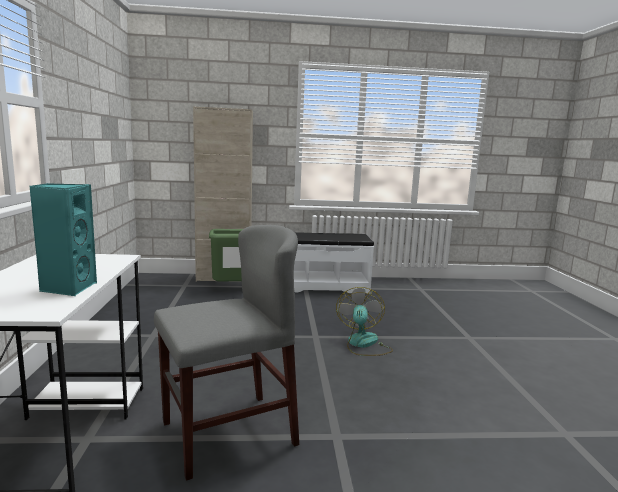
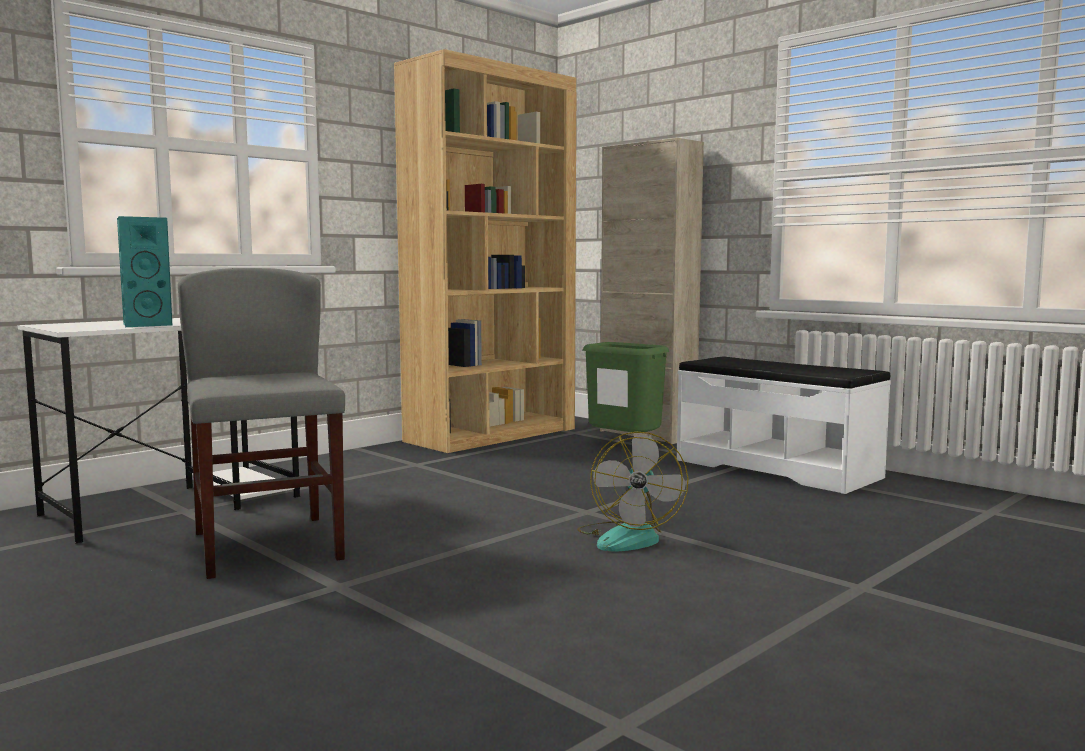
camera: 50 degrees right, 5 degrees down
grey chair [154,225,299,481] -> grey chair turned 135 degrees counterclockwise [178,268,345,579]
fan [336,287,393,356] -> fan turned 135 degrees clockwise [577,432,688,551]
none -> brown bookcase [394,49,576,453]

